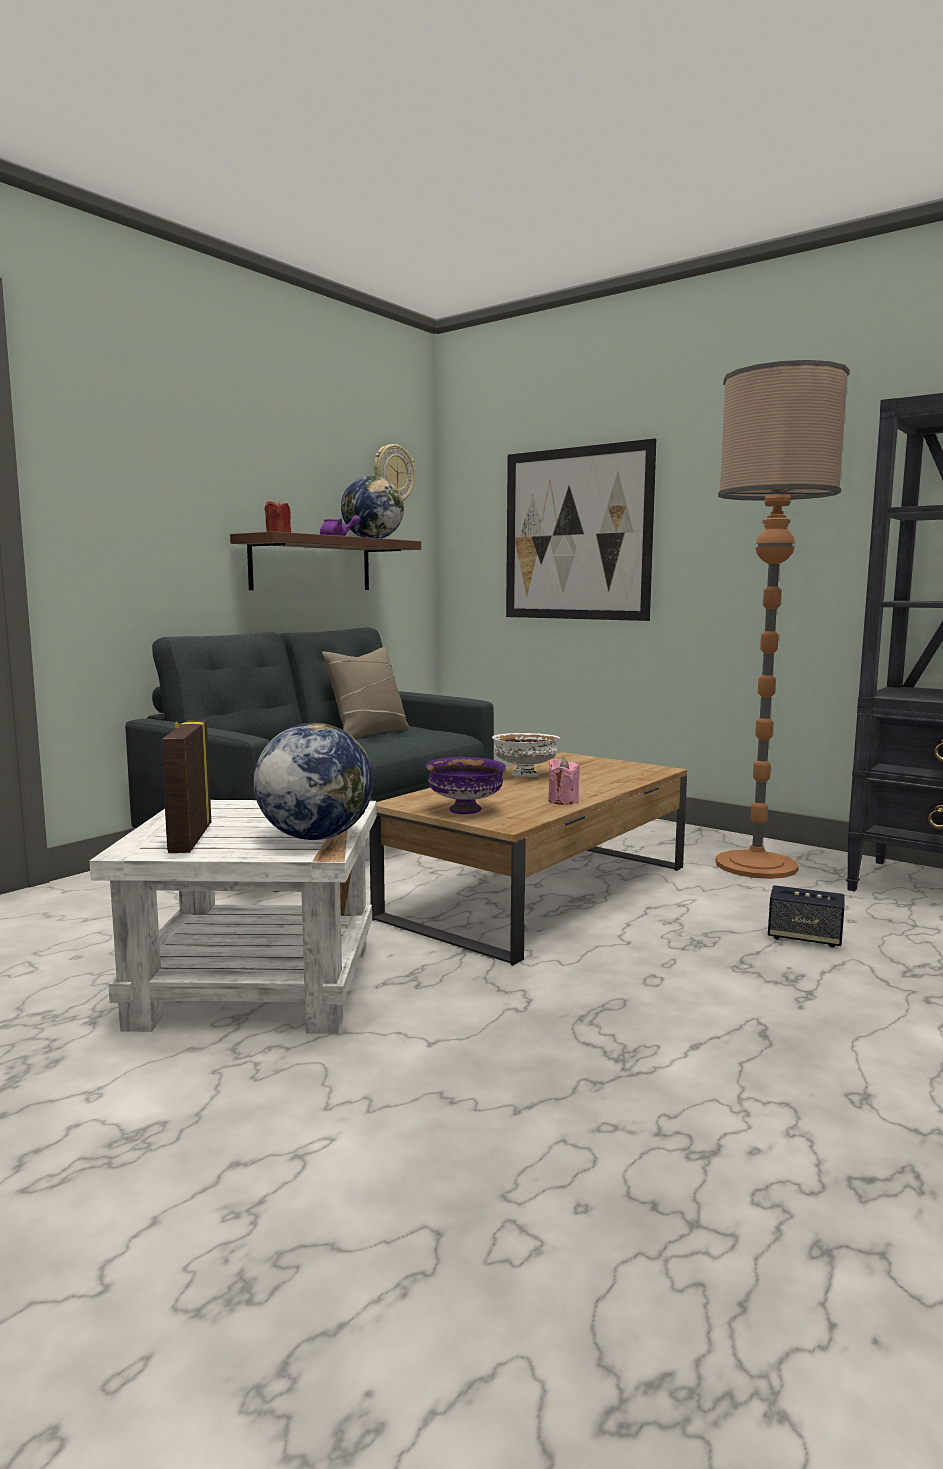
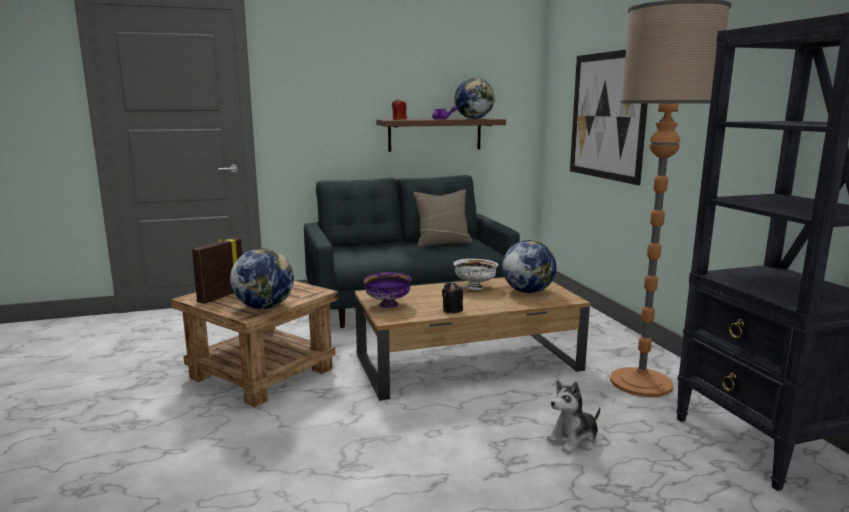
camera: 35 degrees right, 5 degrees up
white side table [89,800,377,1034] -> brown side table [171,281,338,407]
wall clock [374,444,415,502] -> none
pink candle [548,757,580,805] -> black candle [442,283,463,314]
speaker [768,885,844,948] -> plush toy [547,380,600,454]
none -> globe [502,240,556,293]

